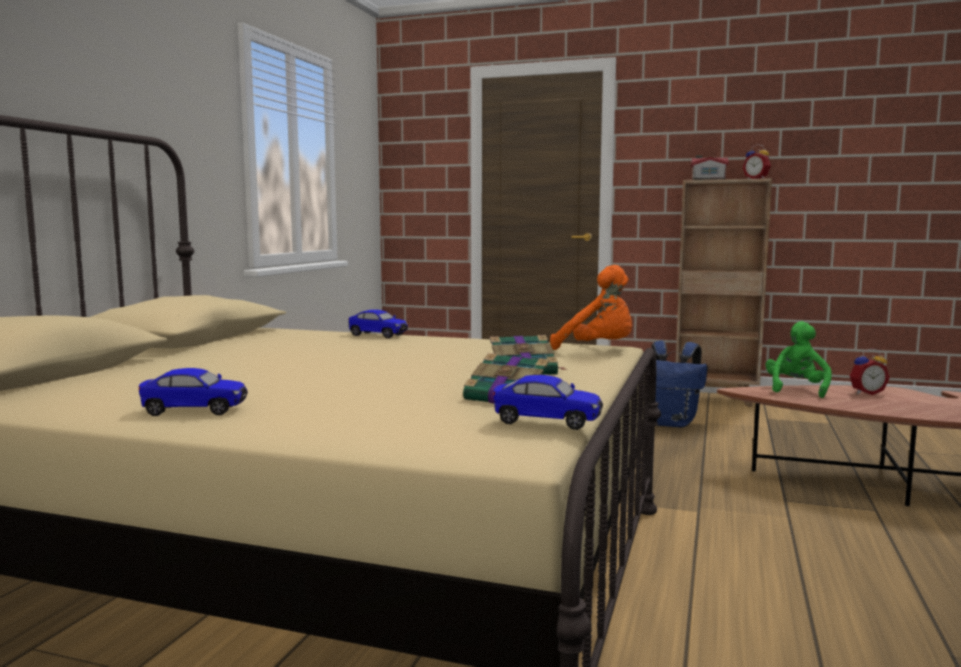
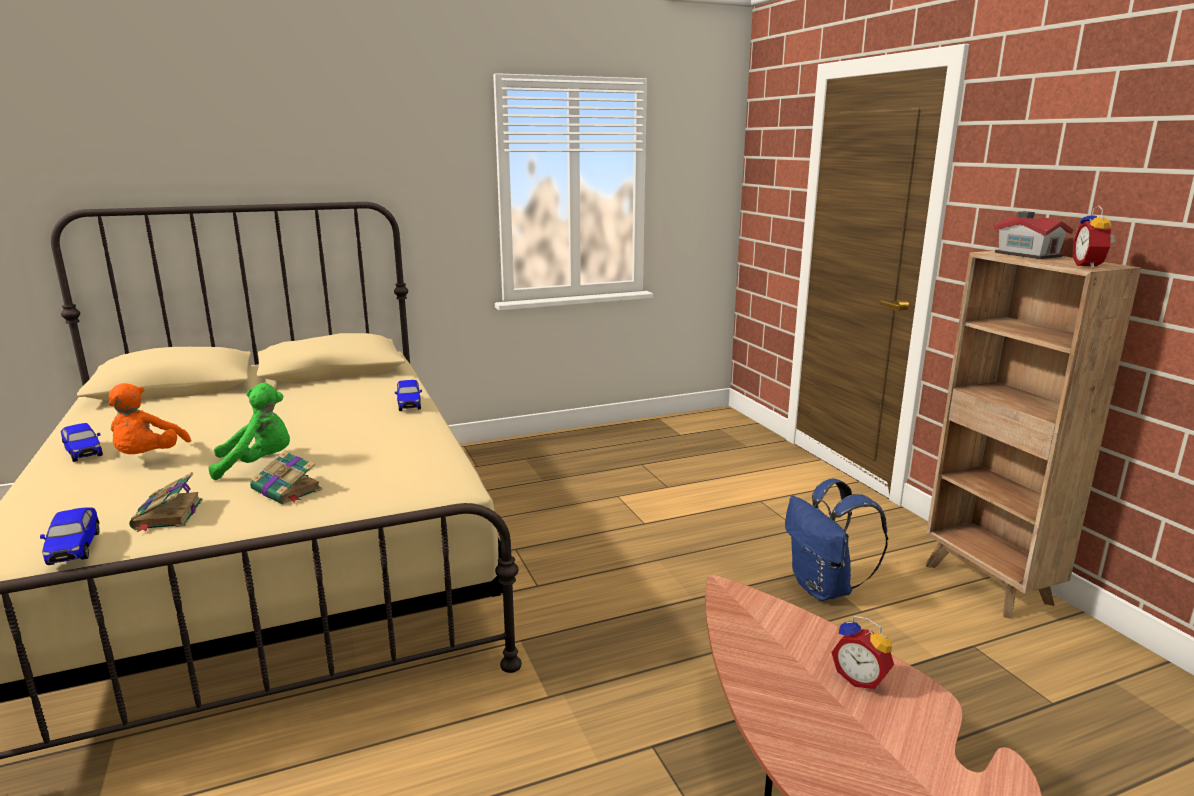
camera: 50 degrees right, 10 degrees up
orange plush toy [550,265,632,350] -> orange plush toy moved to [109,383,191,454]
green plush toy [765,321,832,398] -> green plush toy moved to [208,383,290,480]

